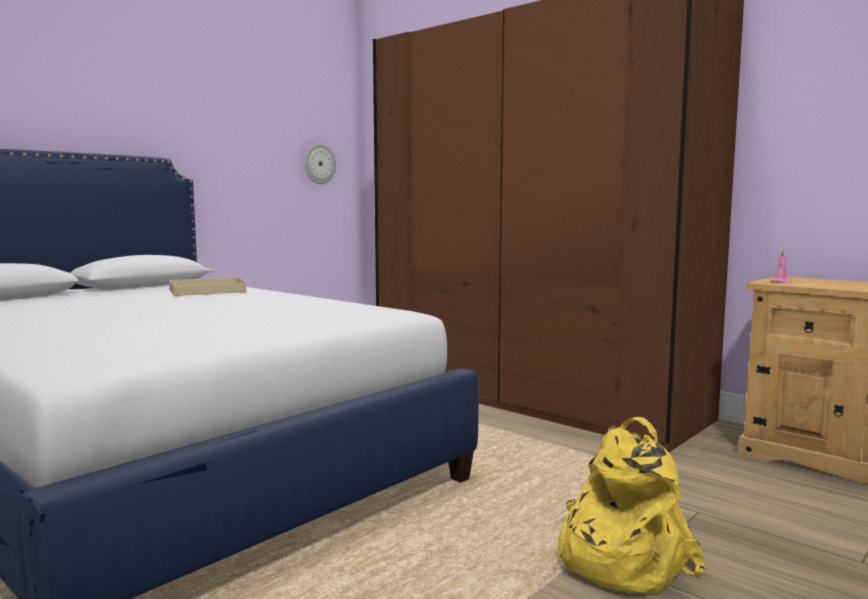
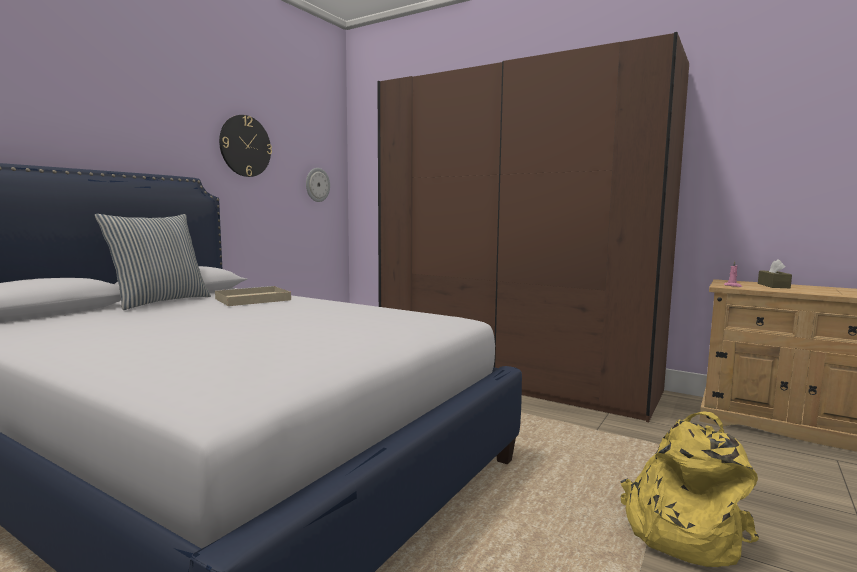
camera: 10 degrees left, 0 degrees up
none -> pillow [95,214,211,310]
none -> wall clock [219,115,272,177]
none -> brown tissue box [758,259,792,288]

